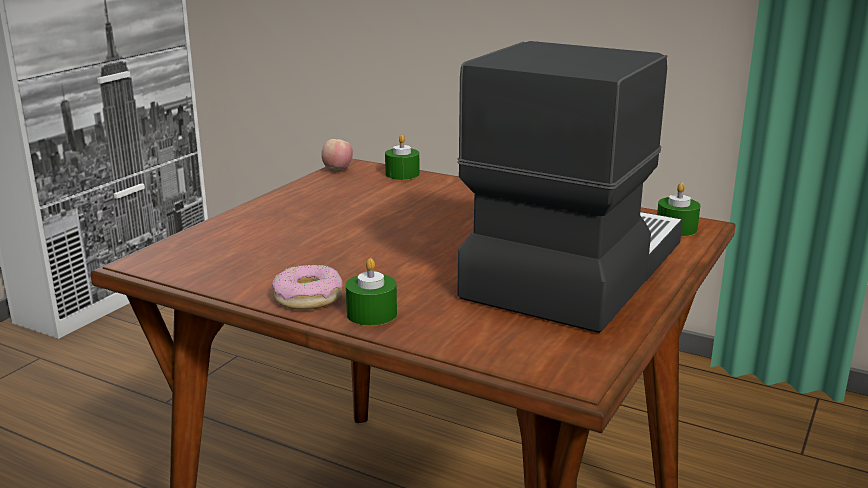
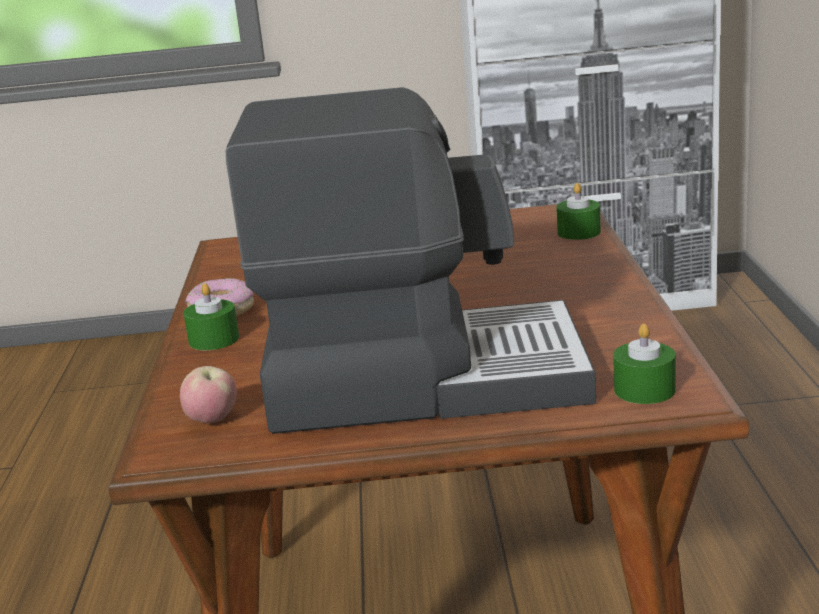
camera: 60 degrees right, 0 degrees up
apple [321,139,353,170] -> apple moved to [180,366,237,423]

